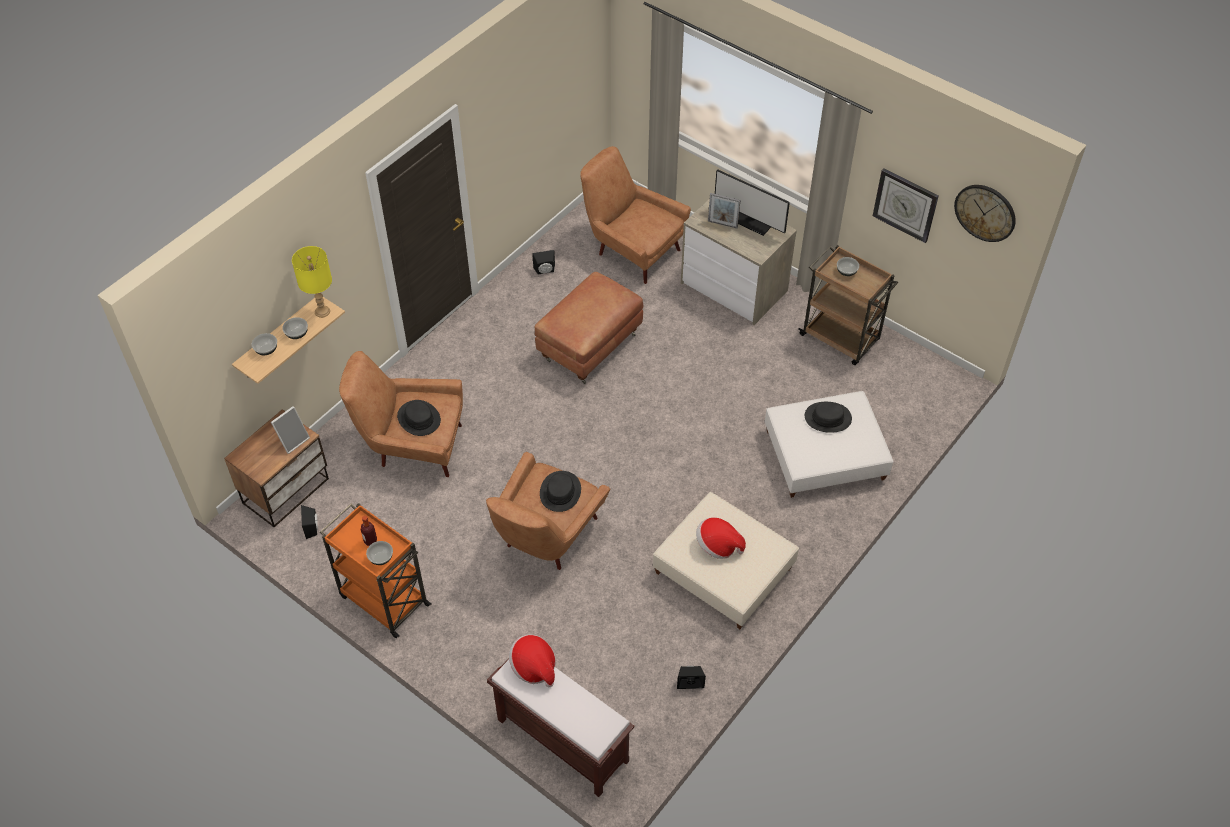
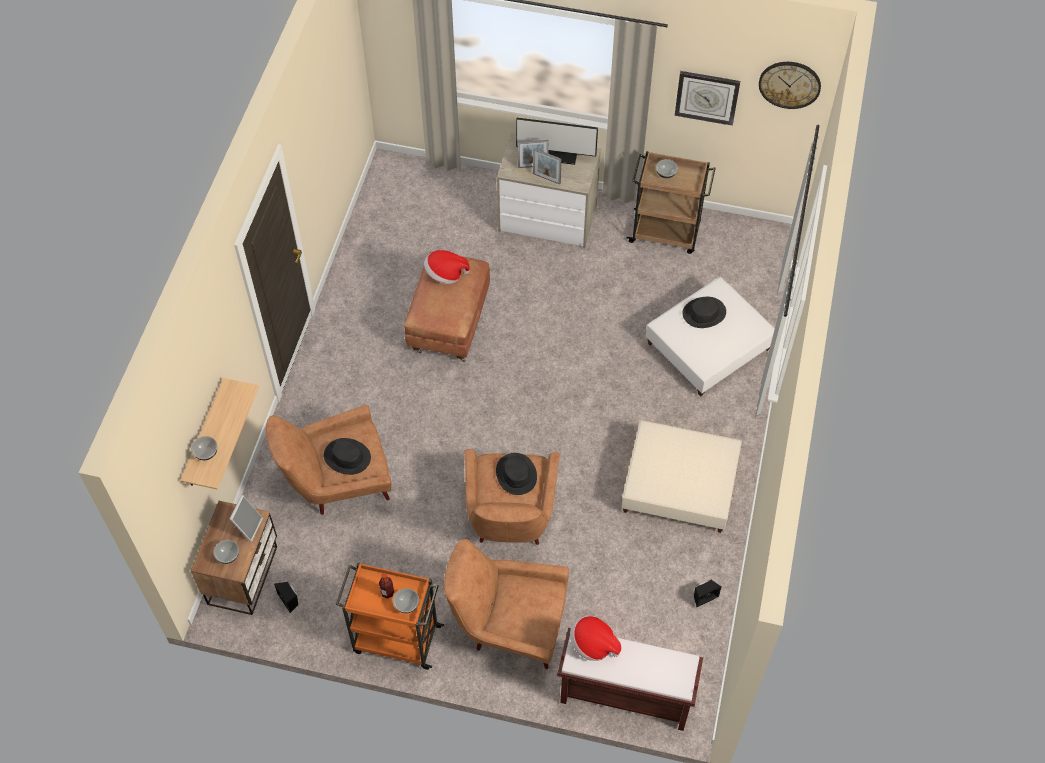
camera: 25 degrees left, 5 degrees up
bowl [282,317,308,339] -> bowl moved to [214,540,239,564]
yellow table lamp [292,246,332,318] -> none
black speaker [532,250,555,275] -> none
brown armchair [580,146,691,284] -> brown armchair moved to [444,539,569,669]
hat [696,517,746,559] -> hat moved to [424,250,470,284]
none -> picture frame [533,148,562,184]

